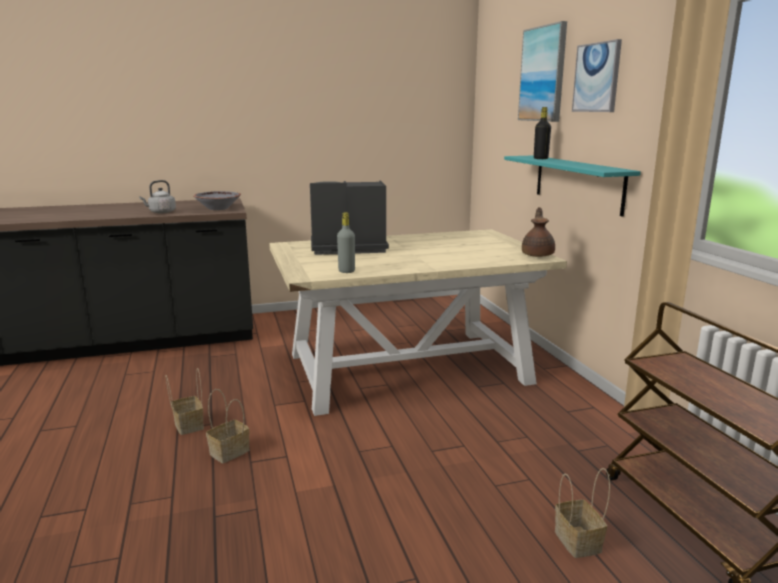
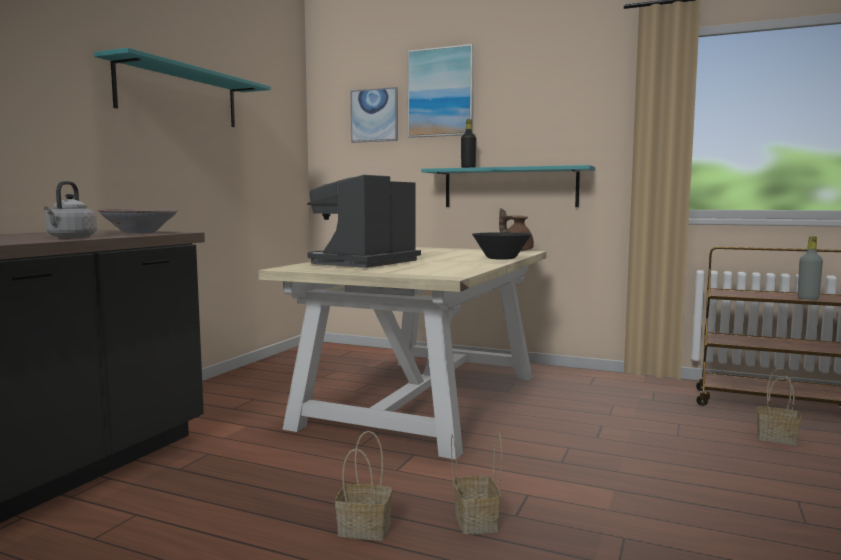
camera: 50 degrees left, 10 degrees down
grey bottle [337,212,355,273] -> grey bottle moved to [797,236,823,300]
picture [572,39,622,112] -> picture moved to [350,87,398,143]
none -> turquoise shelf [94,48,271,127]
none -> black bowl [472,232,532,260]

